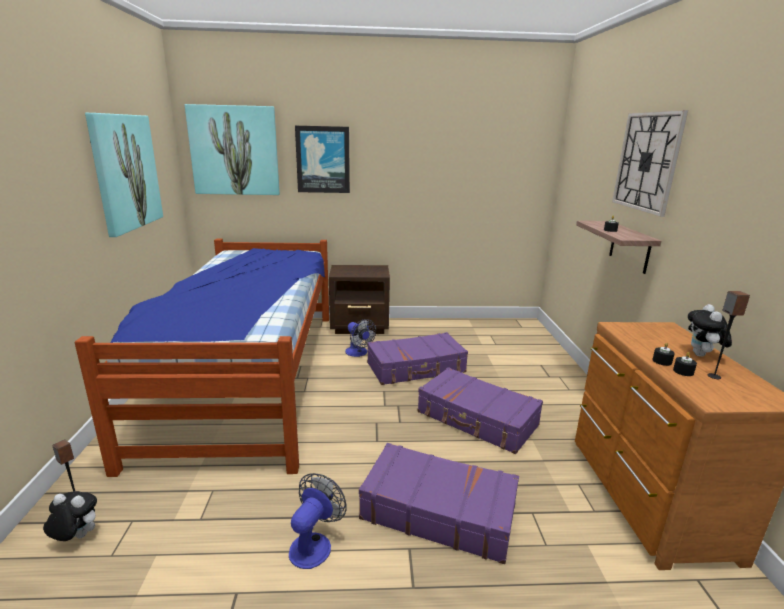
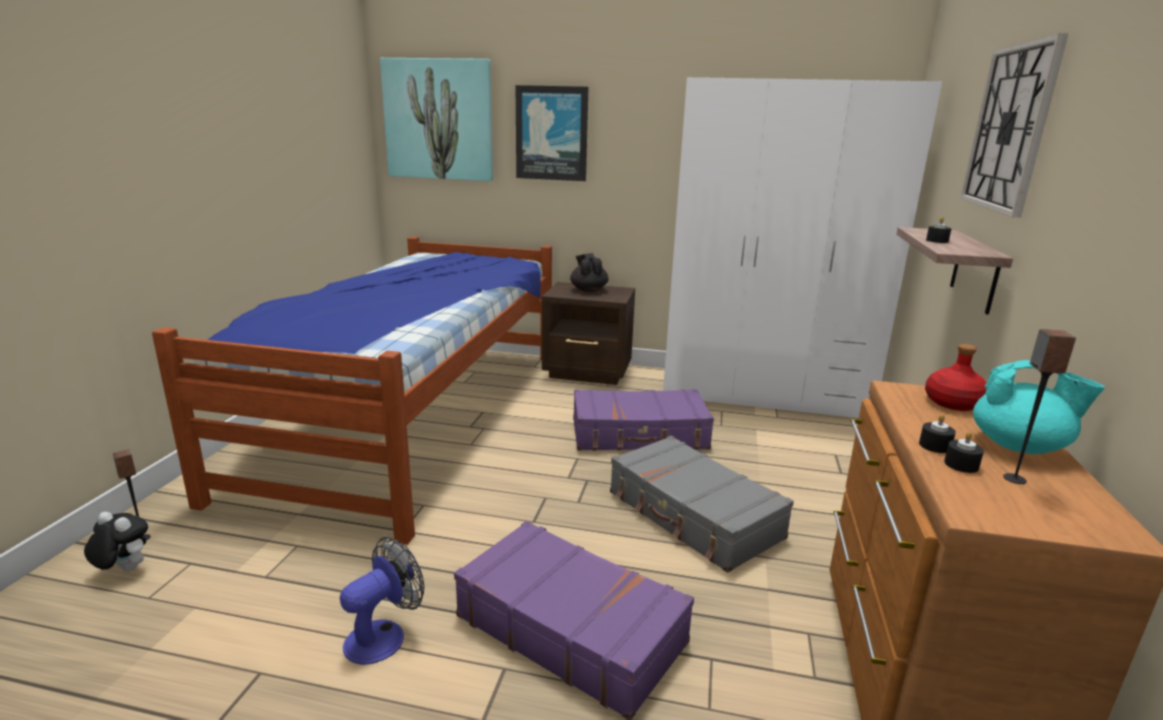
camera: 15 degrees right, 0 degrees up
picture [85,113,163,237] -> none
fan [345,319,376,357] -> none
purple suitcase [417,367,543,454] -> grey suitcase [610,436,794,573]
plush toy [688,304,732,357] -> turquoise teapot [973,360,1105,454]
none -> black teapot [570,253,609,292]
none -> white wardrobe [663,77,942,418]
none -> red bottle [925,344,987,411]

